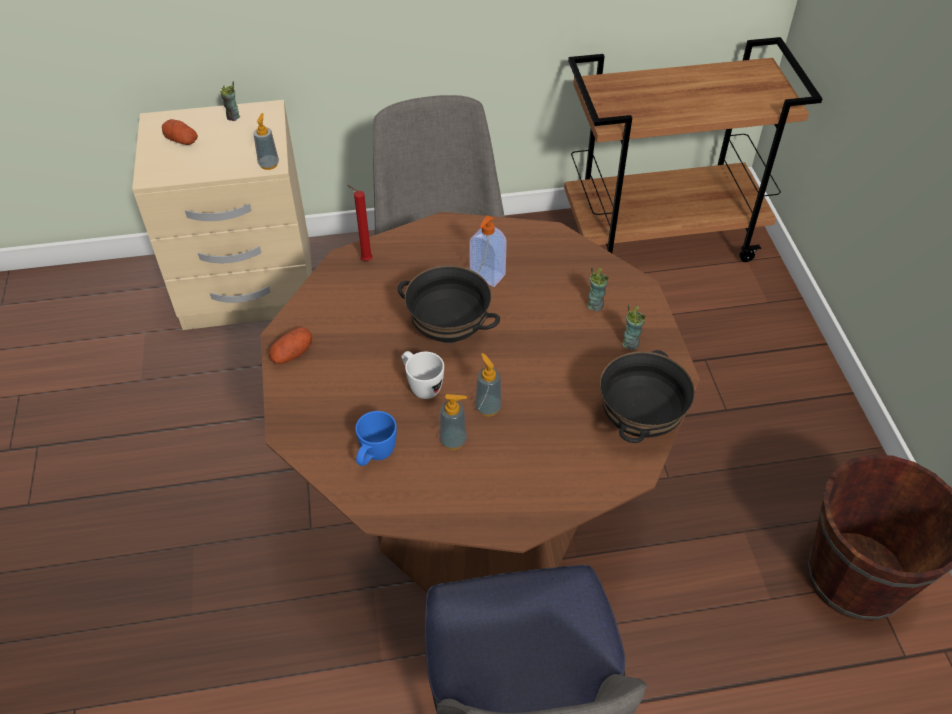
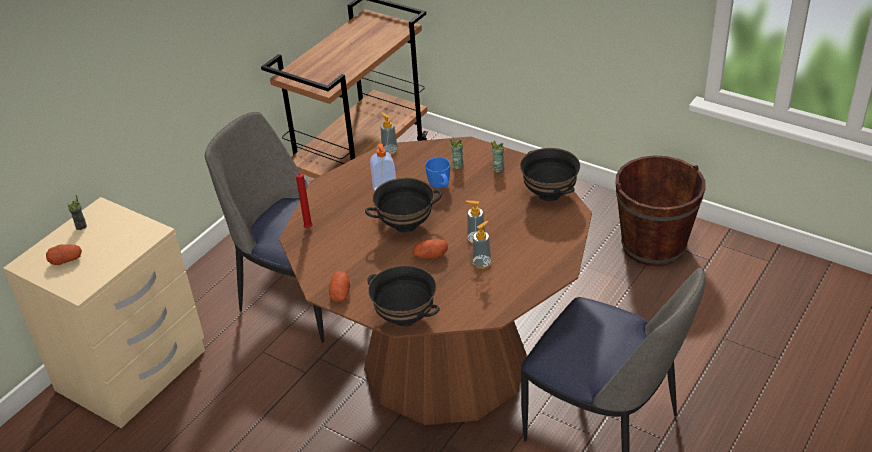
camera: 45 degrees left, 10 degrees down
soap dispenser [254,113,279,170] -> soap dispenser moved to [380,112,398,155]
blue mug [355,411,397,466] -> blue mug moved to [425,157,450,188]
white mug [401,351,444,399] -> potato [413,239,448,258]
none -> black bowl [367,265,440,327]

